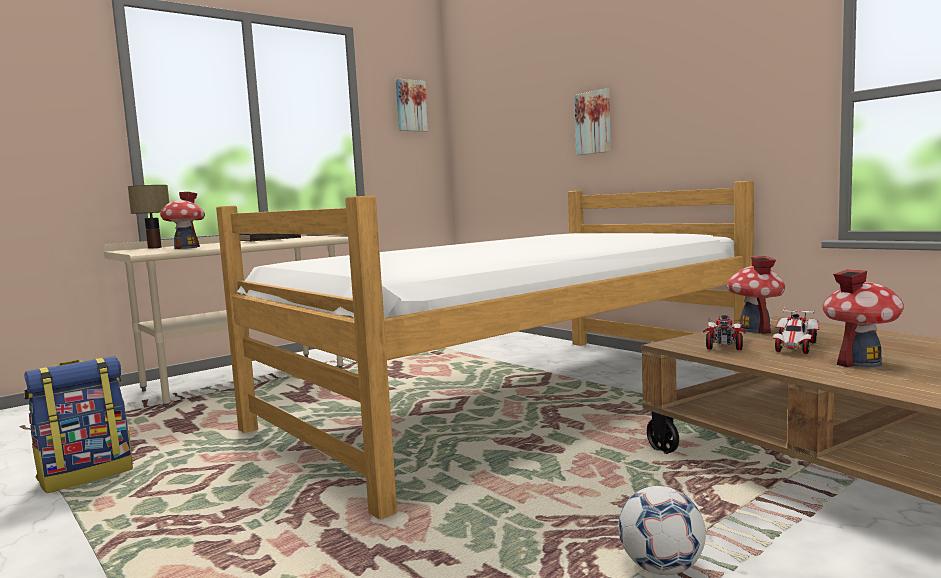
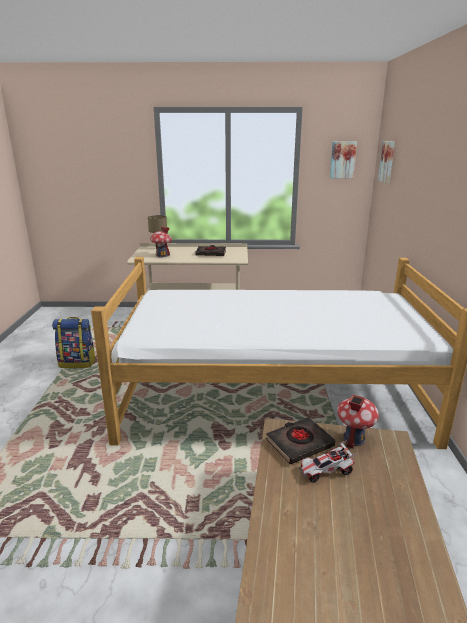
camera: 40 degrees right, 15 degrees up
picture [574,89,611,155] -> picture moved to [378,141,395,183]
football [618,486,706,575] -> none
toy car [703,315,746,350] -> black book [266,417,335,464]
toy house [823,269,904,367] -> none

